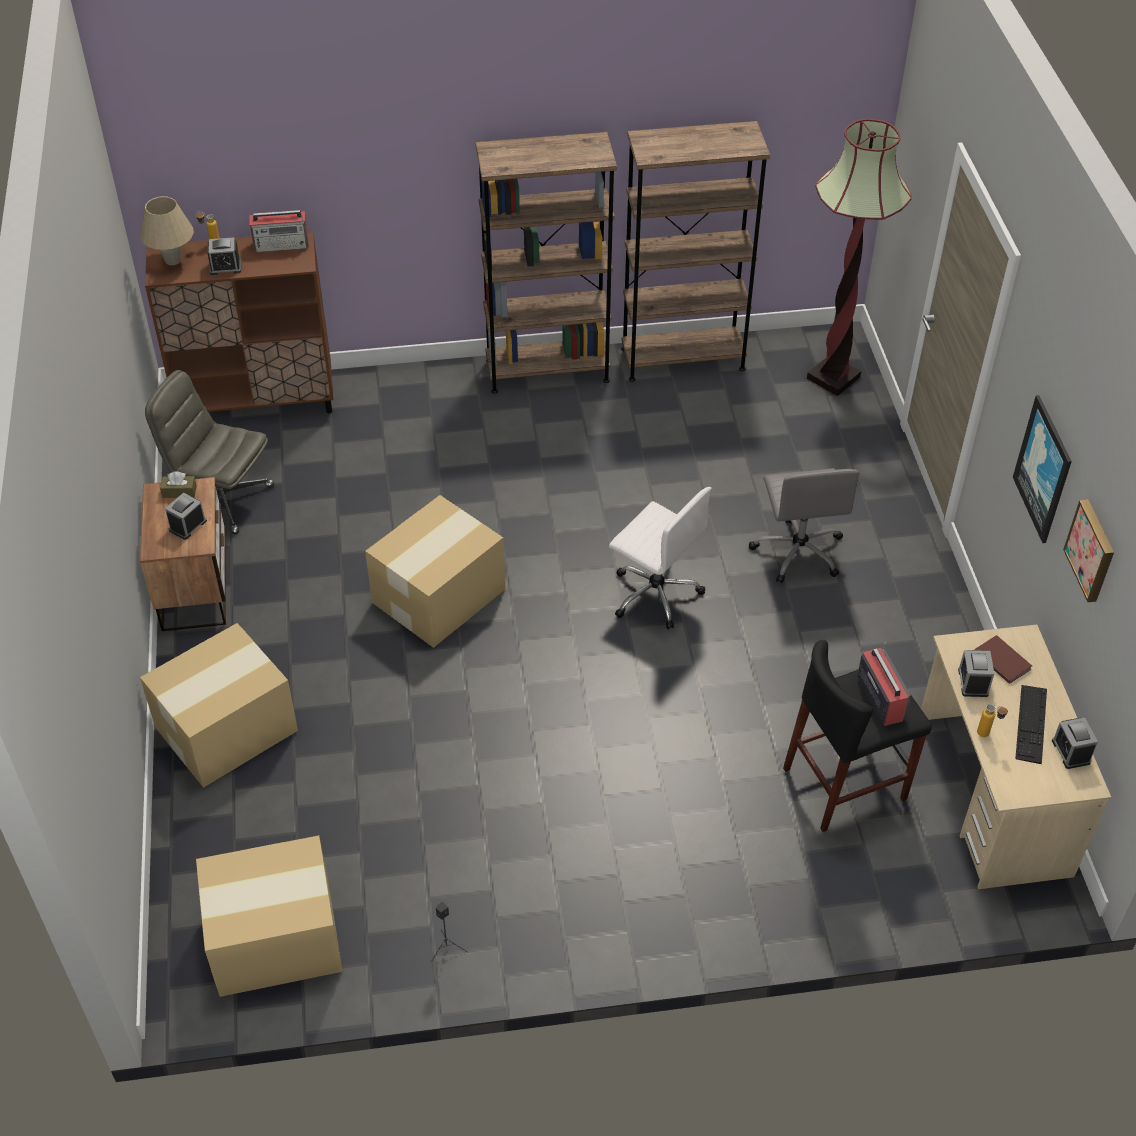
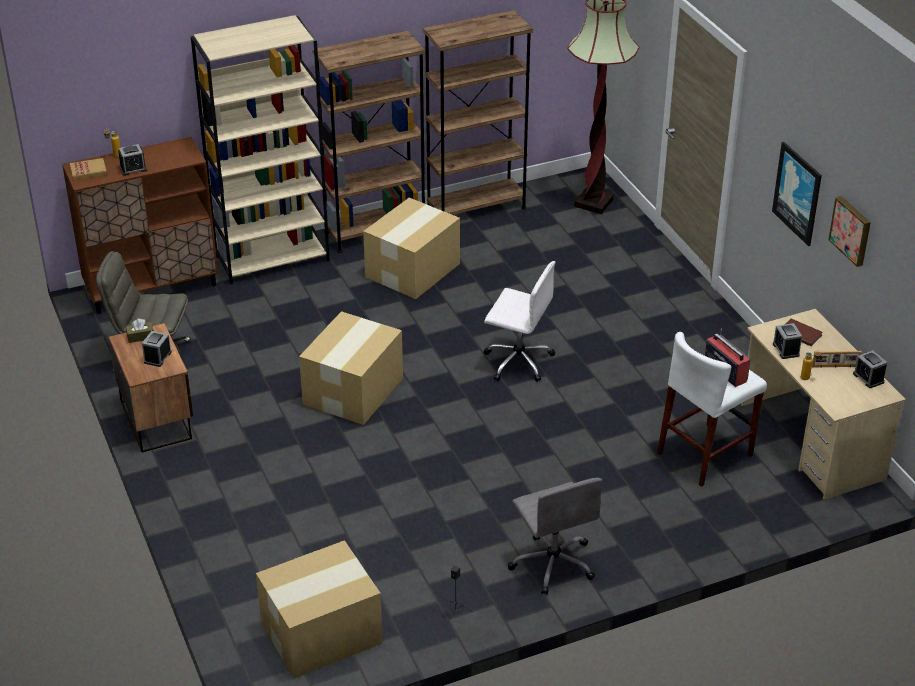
camera: 15 degrees left, 10 degrees down
beige table lamp [140,196,194,265] -> book [70,158,107,180]
cardboard box [140,623,298,788] -> cardboard box moved to [363,198,460,299]
radio [250,210,309,252] -> none
grey office chair [749,468,859,583] -> grey office chair moved to [508,478,603,595]
black stool [783,640,932,832] -> white stool [657,332,767,487]
keyboard [1015,685,1047,764] -> picture frame [812,351,862,368]
none -> beige bookcase [191,15,330,285]

